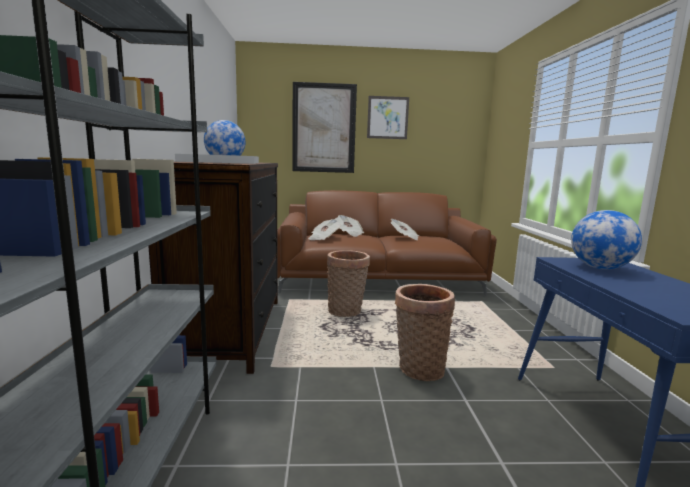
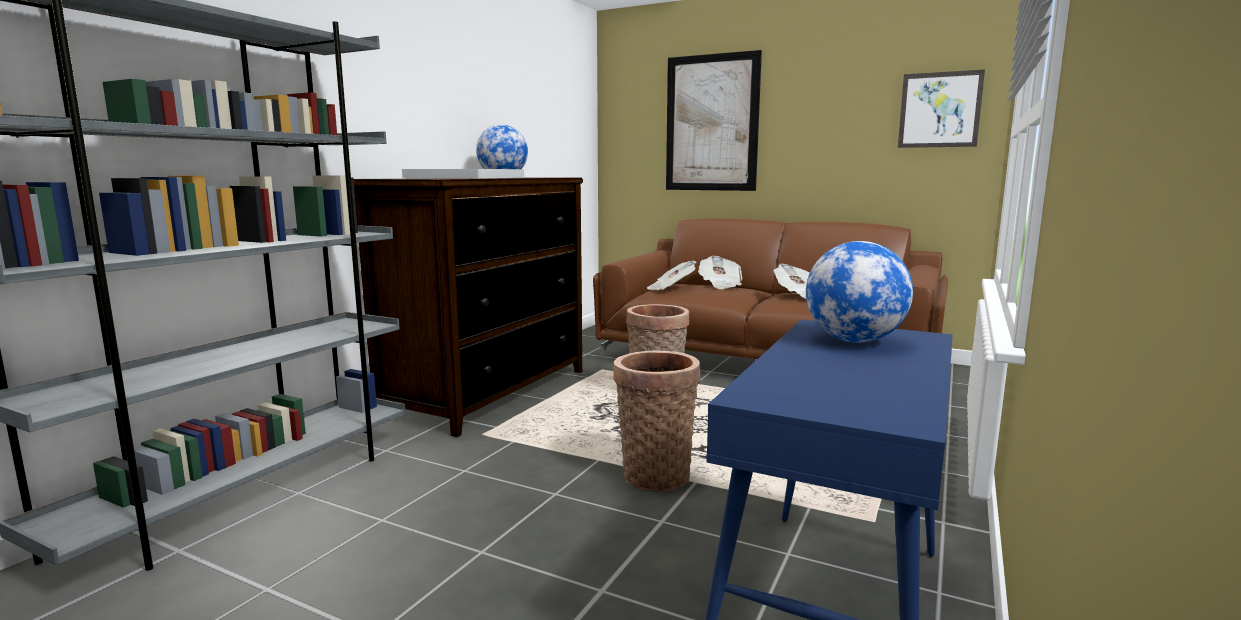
camera: 30 degrees right, 0 degrees up
picture [367,96,409,139] -> picture moved to [898,69,985,148]

